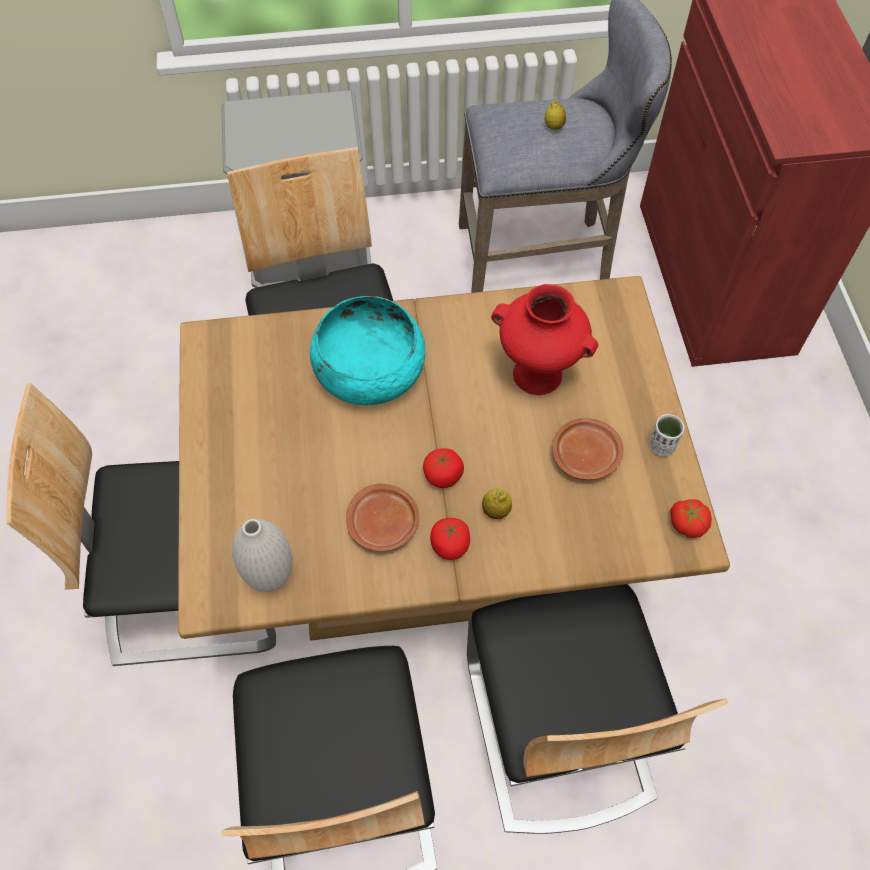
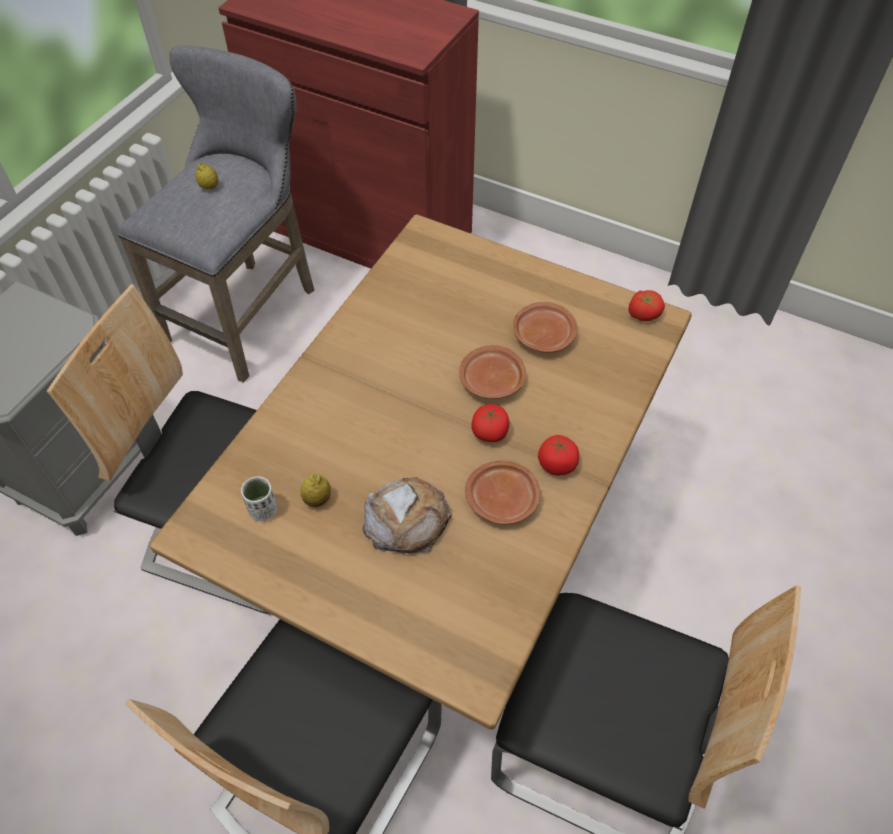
camera: 55 degrees left, 5 degrees down
white vase [232,519,293,592] -> none
turquoise bowl [310,296,425,405] -> none
chair [467,584,728,834] -> none
lemon [482,488,512,519] -> lemon moved to [301,473,331,507]
red vase [491,284,598,395] -> none
white cup [649,414,684,456] -> white cup moved to [241,477,277,521]
none -> bread [363,477,452,554]
none -> brown plate [459,345,526,399]

